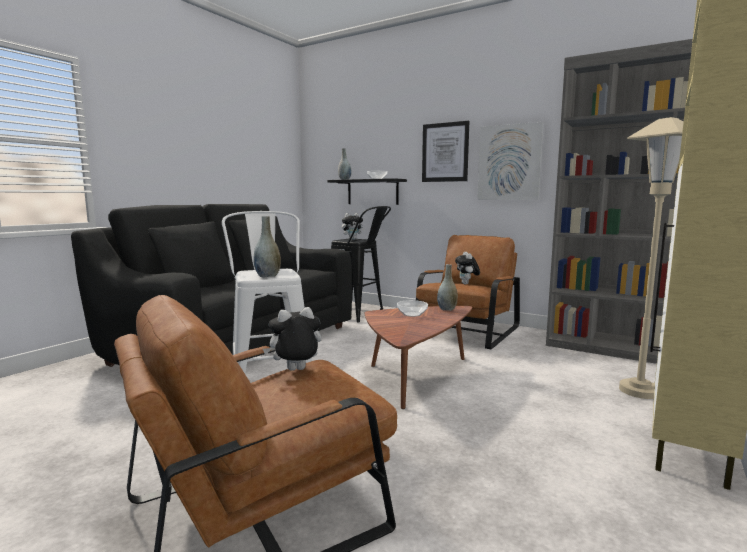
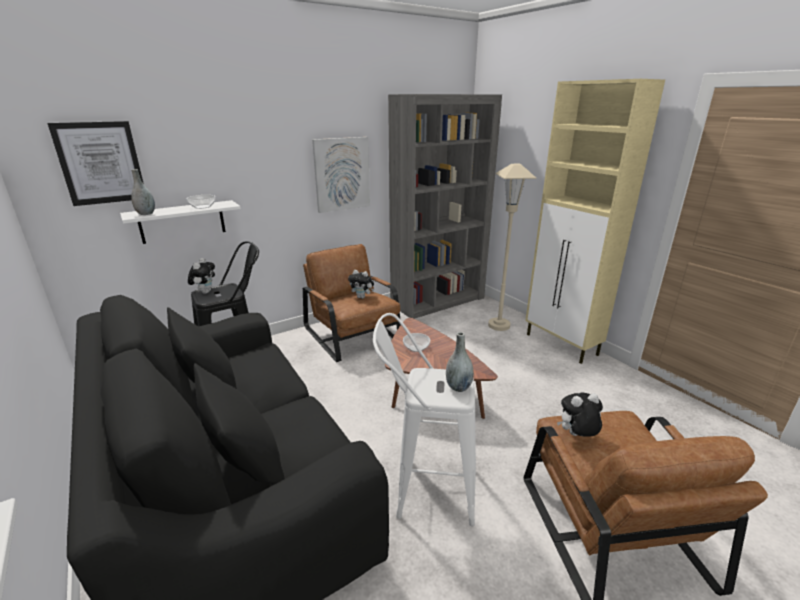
camera: 65 degrees left, 15 degrees up
plush toy [263,307,322,371] -> plush toy turned 75 degrees clockwise [557,393,603,437]
black shelf [327,178,407,205] -> white shelf [120,200,241,244]
picture [422,121,469,182] -> picture moved to [48,121,144,206]
grey vase [437,264,458,311] -> none

